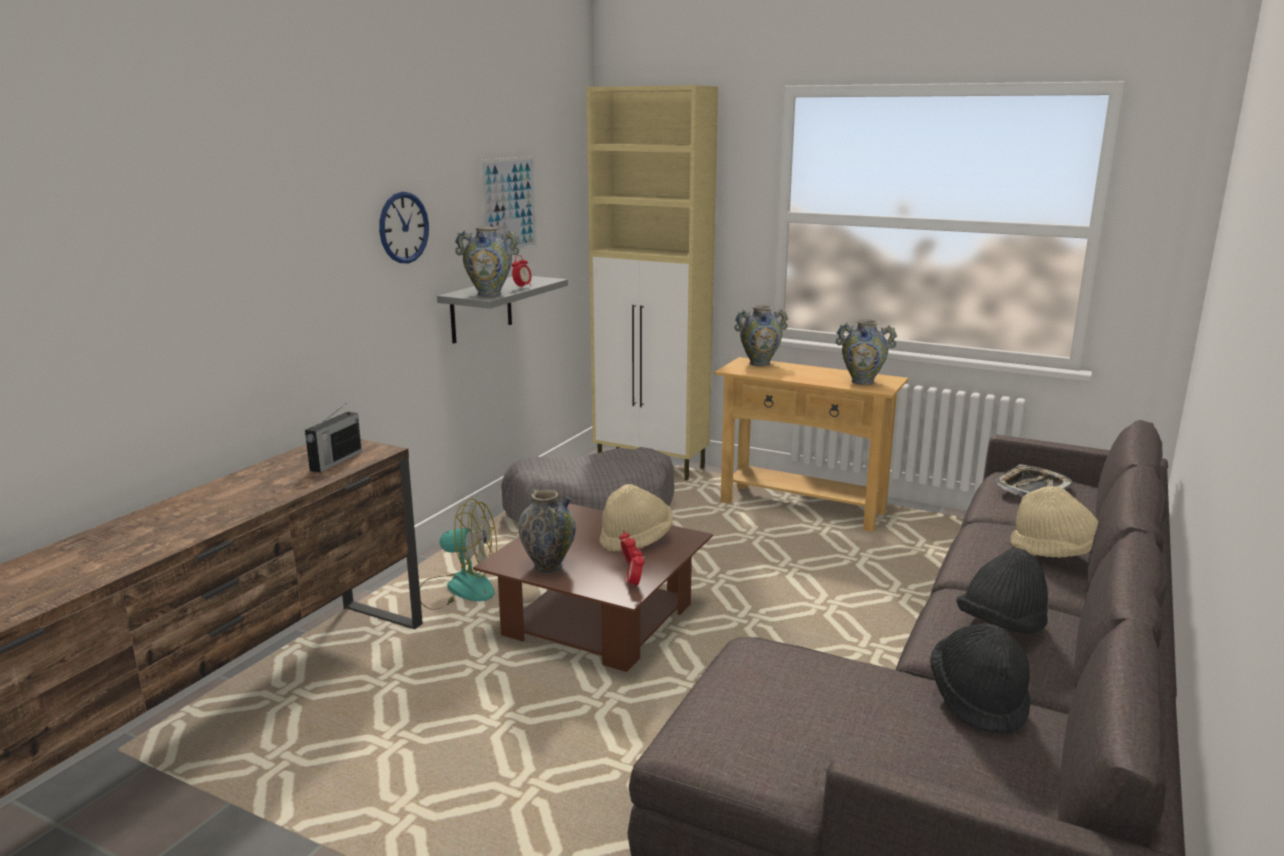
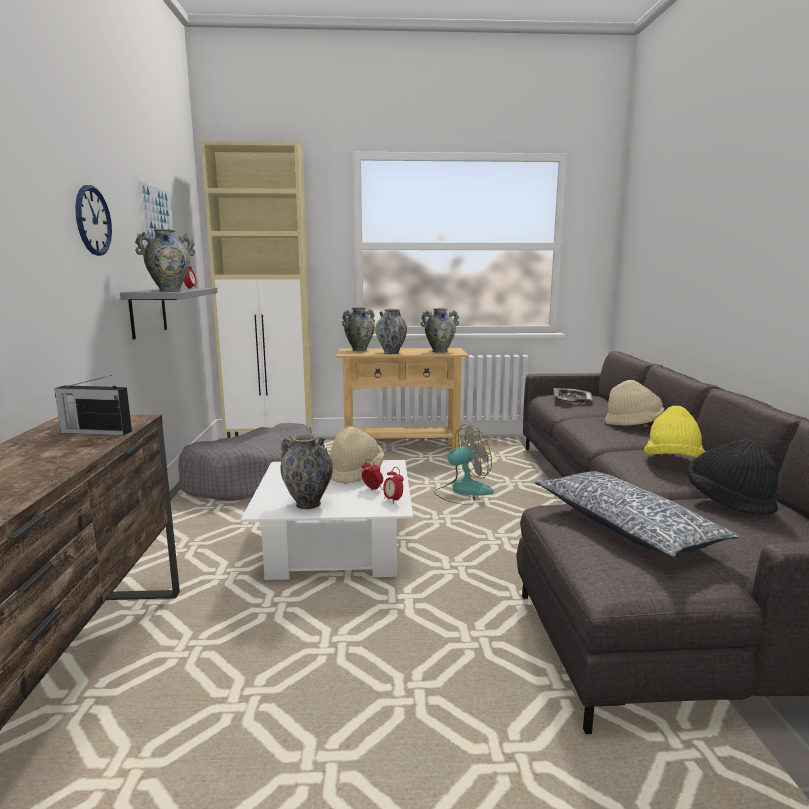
camera: 30 degrees left, 5 degrees down
radio [305,404,362,473] -> radio turned 105 degrees clockwise [54,375,132,435]
fan [420,499,497,610] -> fan moved to [434,424,493,505]
brown coffee table [473,504,713,672] -> white coffee table [241,460,413,580]
black hat [957,548,1048,634] -> yellow hat [644,406,706,458]
none -> vase [375,309,407,354]
none -> pillow [535,471,740,558]

